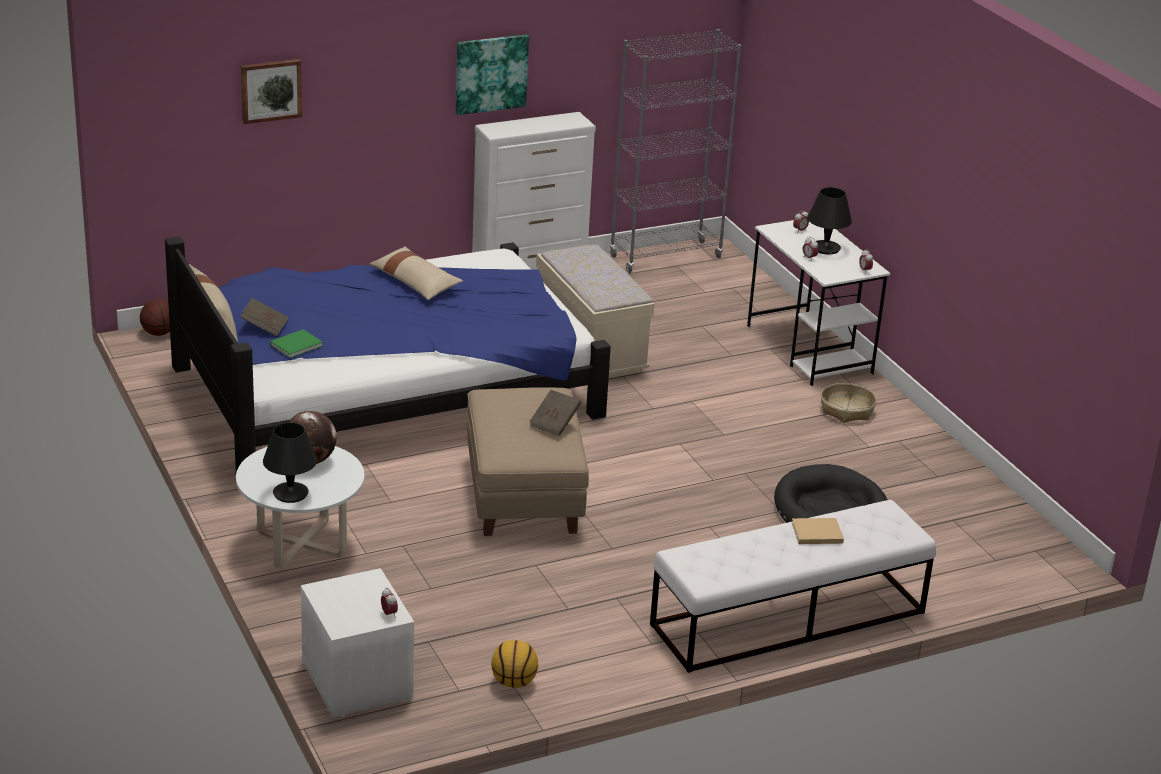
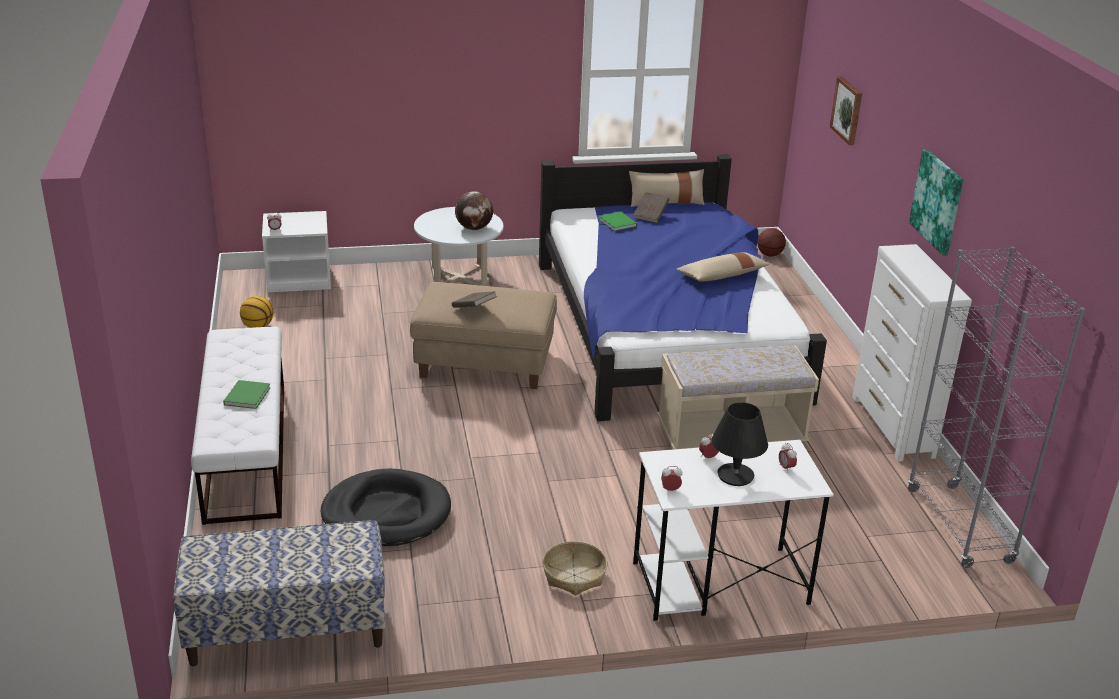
camera: 105 degrees right, 0 degrees up
black table lamp [263,422,317,503] -> none
beige book [792,518,844,544] -> green book [223,380,271,409]
none -> bench [173,520,385,666]

